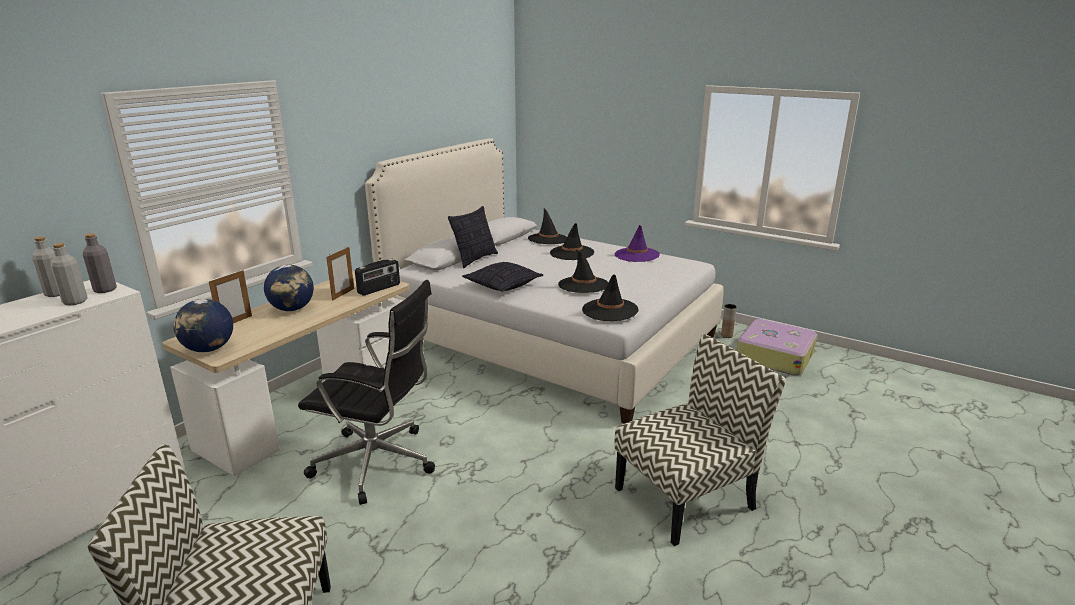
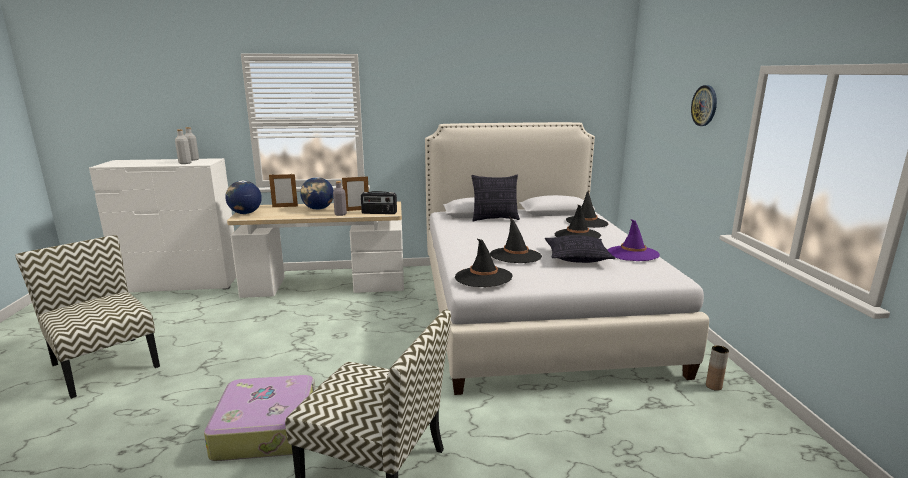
camera: 50 degrees right, 5 degrees down
grey bottle [83,233,117,293] -> grey bottle moved to [333,181,347,216]
black office chair [298,280,435,505] -> none
pillow [462,262,543,292] -> pillow moved to [545,235,615,263]
suitcase [737,319,817,376] -> suitcase moved to [204,375,315,461]
none -> wall clock [691,85,717,126]

